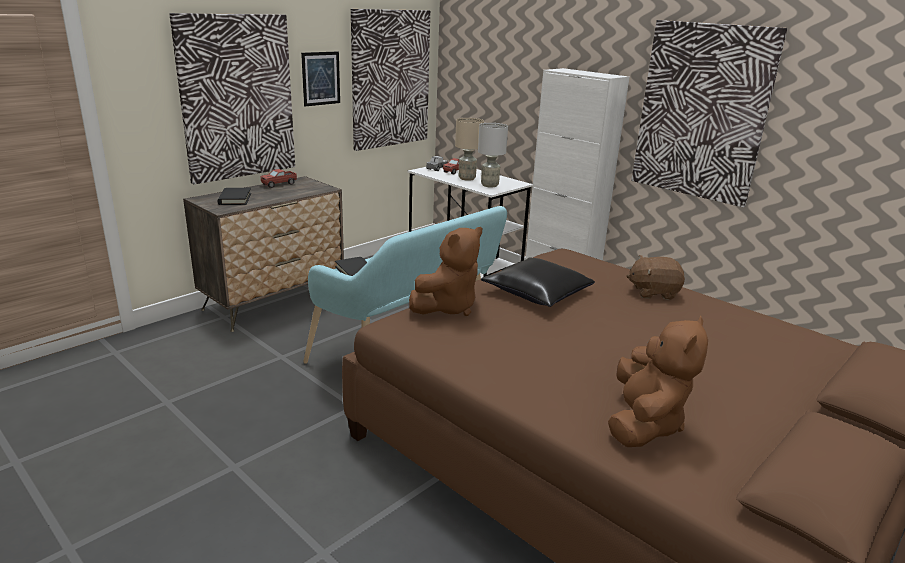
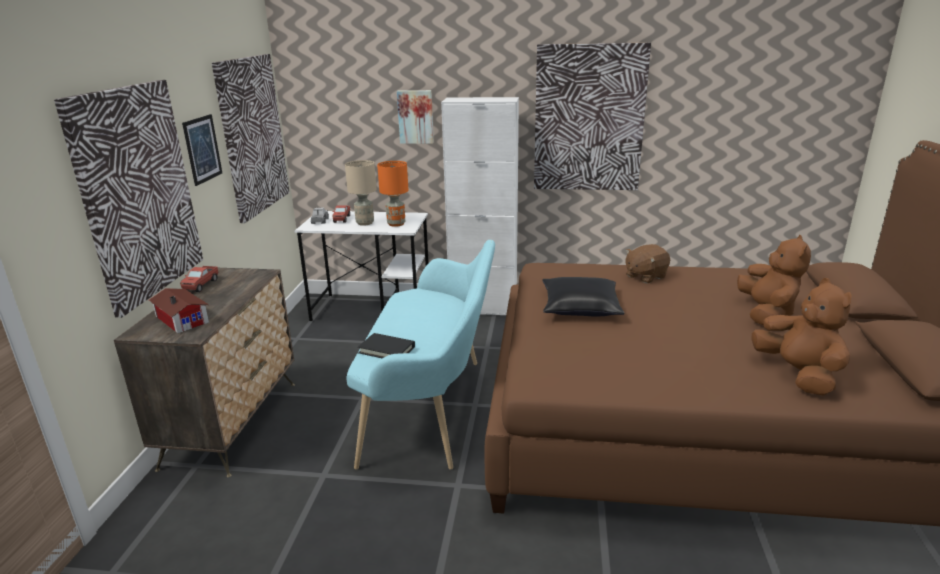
camera: 35 degrees left, 0 degrees up
black book [217,188,251,205] -> toy house [149,288,209,333]
brown plush toy [409,227,482,316] -> brown plush toy moved to [737,235,811,325]
grey table lamp [478,123,508,188] -> orange table lamp [377,161,409,227]
none -> picture [397,90,434,144]

